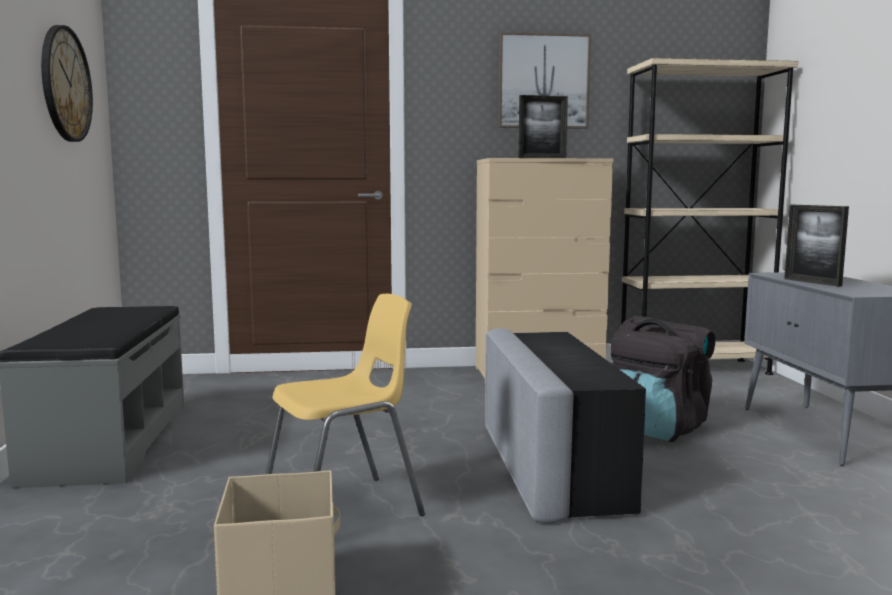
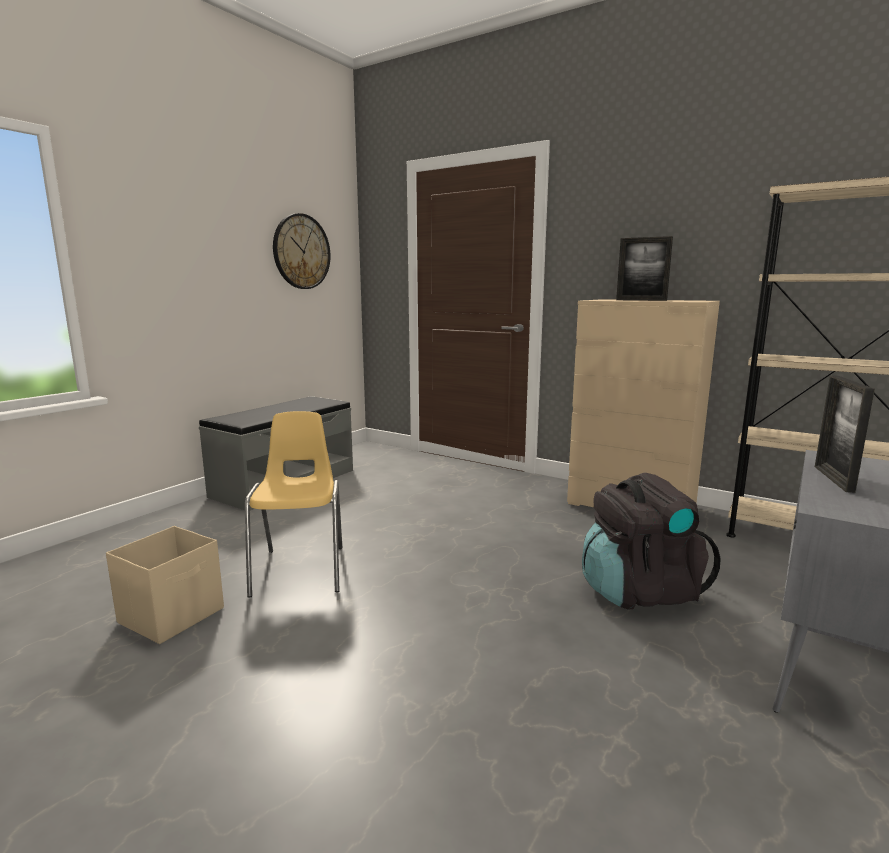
camera: 40 degrees right, 5 degrees up
yellow chair [266,294,425,516] -> yellow chair turned 105 degrees counterclockwise [245,411,342,598]
grey ottoman [485,328,646,524] -> none
picture [498,32,591,129] -> none

